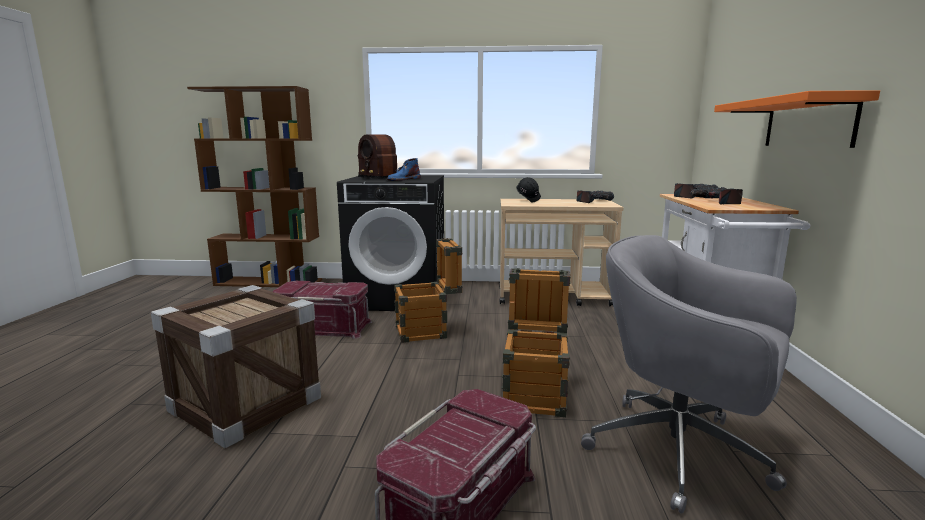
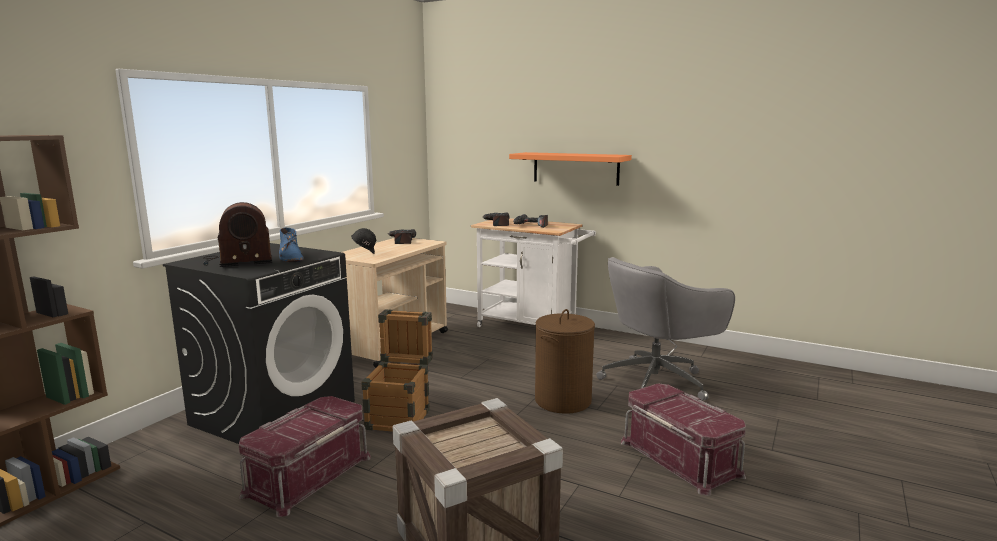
camera: 65 degrees left, 0 degrees up
crate [502,268,571,417] -> brown laundry basket [535,309,595,414]

